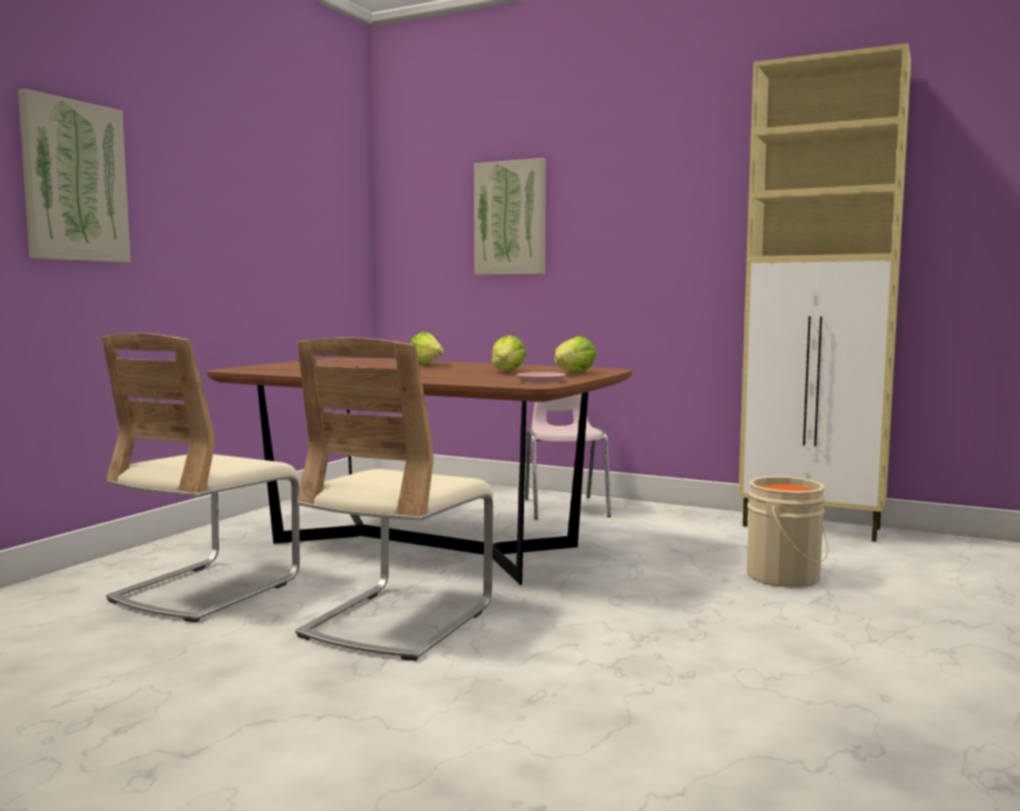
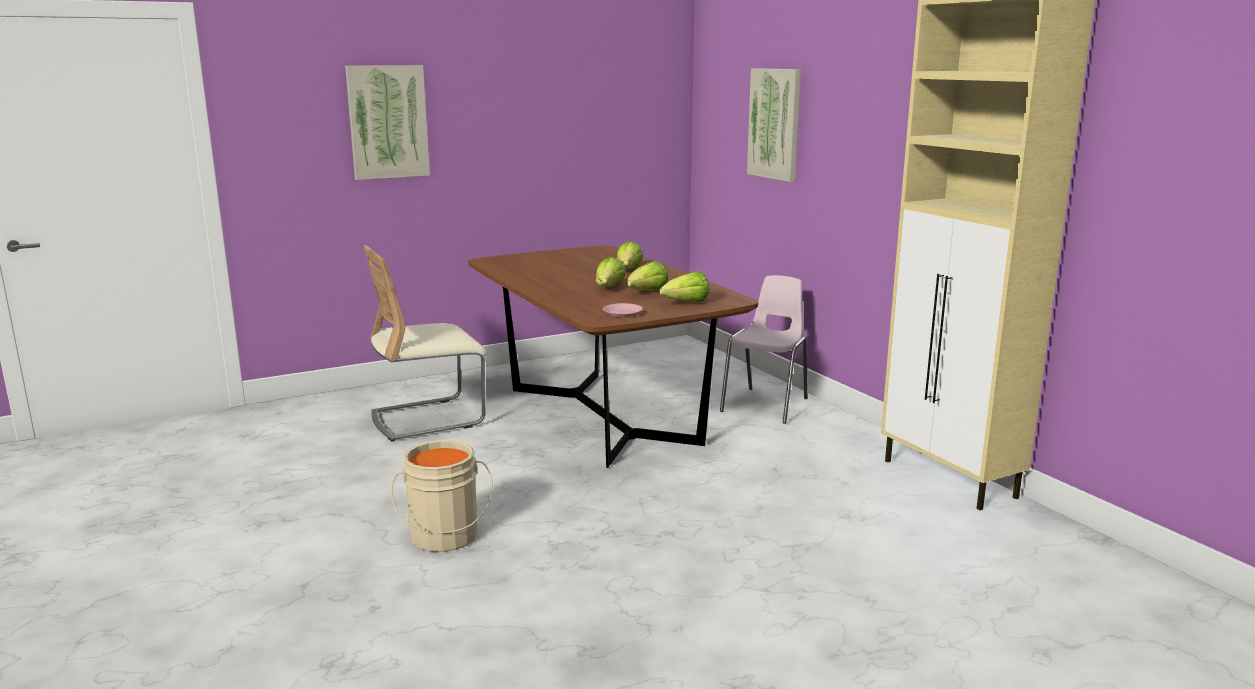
camera: 35 degrees right, 10 degrees up
beige chair [295,338,493,661] -> none
beige bucket [747,476,829,587] -> beige bucket moved to [391,440,493,552]
none -> lettuce [596,257,626,287]

